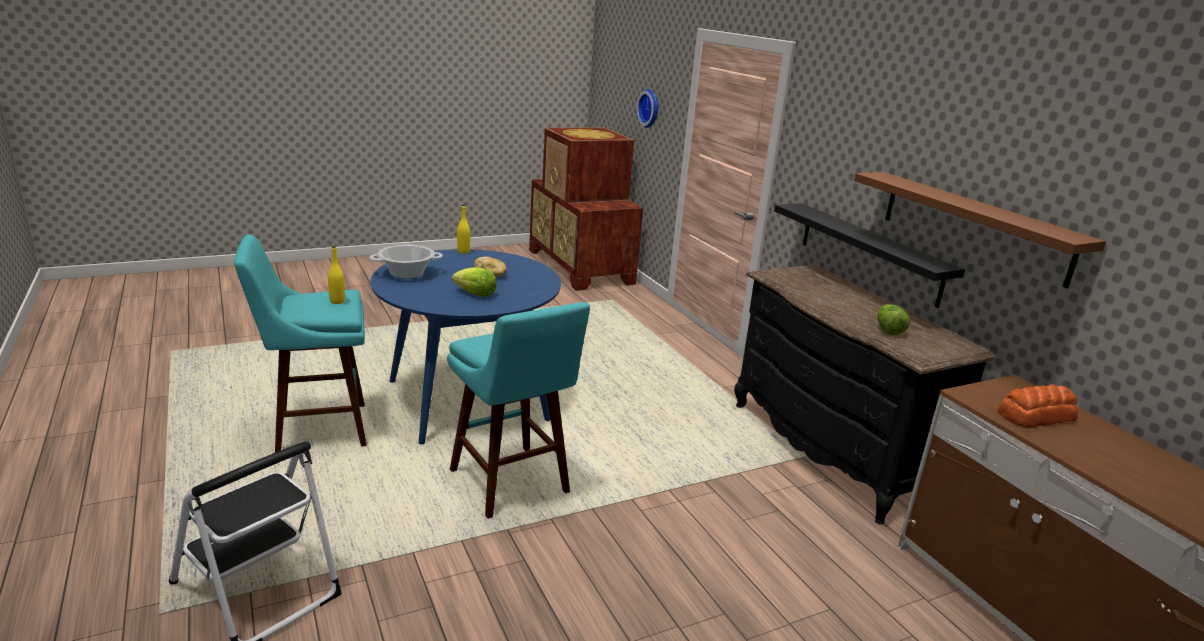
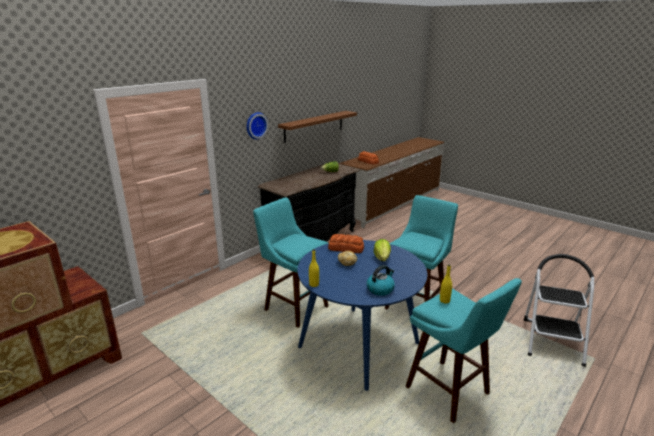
camera: 110 degrees left, 0 degrees up
cooking pot [369,245,443,279] -> kettle [366,265,395,296]
wall clock [637,89,658,128] -> wall clock moved to [247,112,268,140]
black shelf [774,203,965,308] -> none
none -> turquoise stool [253,198,329,328]
none -> bread [328,234,364,253]

